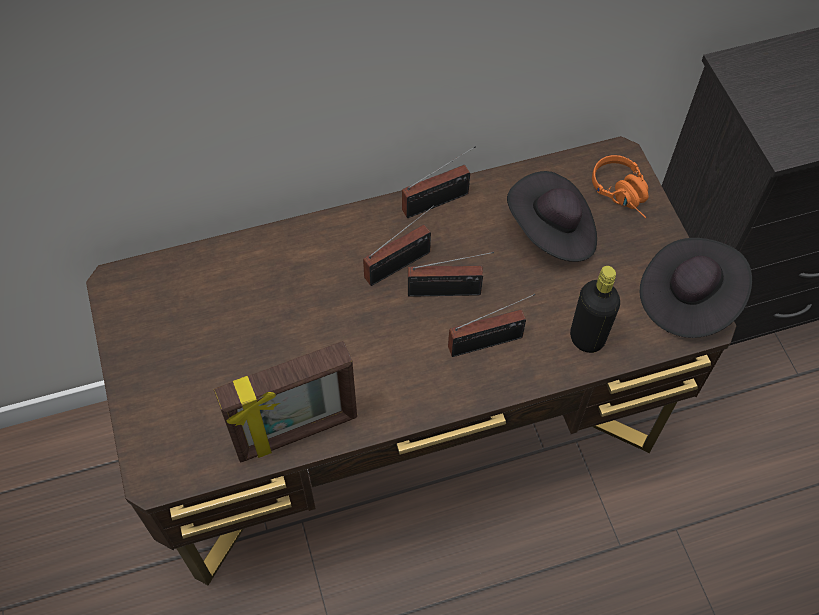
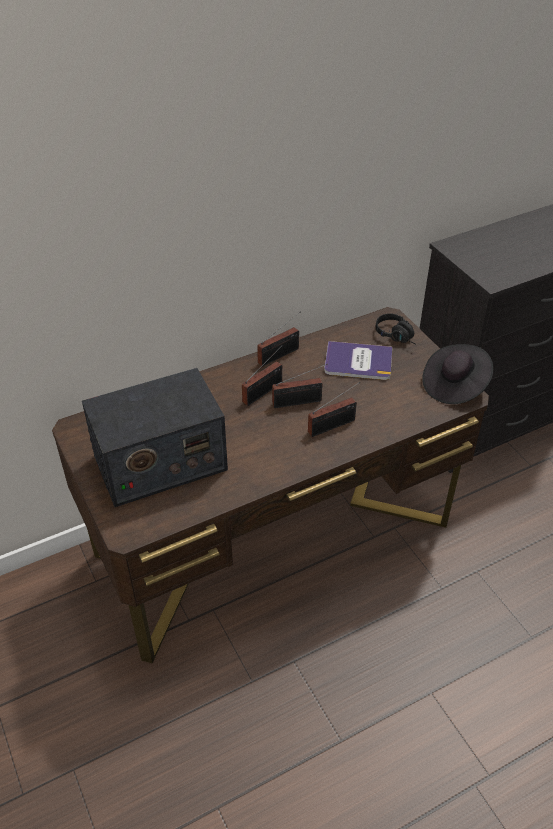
camera: 10 degrees left, 15 degrees down
picture frame [214,341,357,462] -> none
black hat [507,171,597,262] -> book [324,341,392,380]
black bottle [570,266,620,353] -> none
orange headphones [592,155,648,218] -> black headphones [376,313,415,344]
none -> radio [82,368,228,507]

